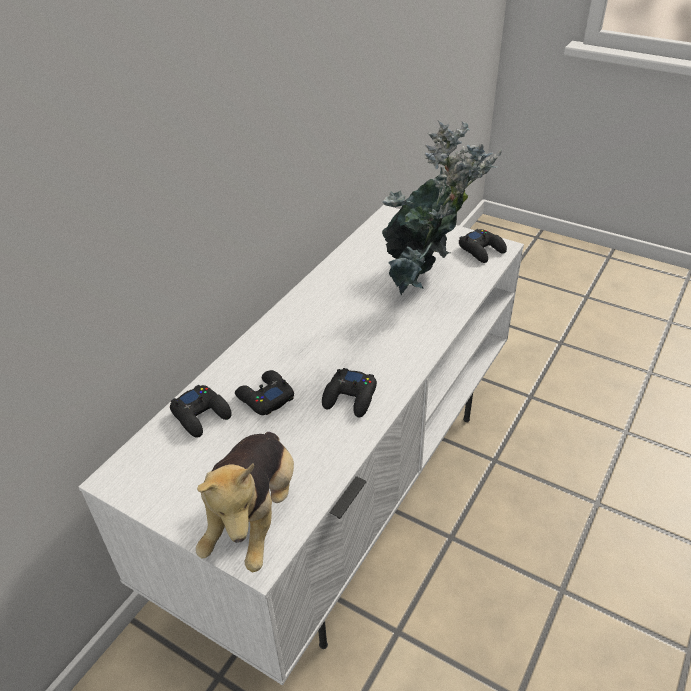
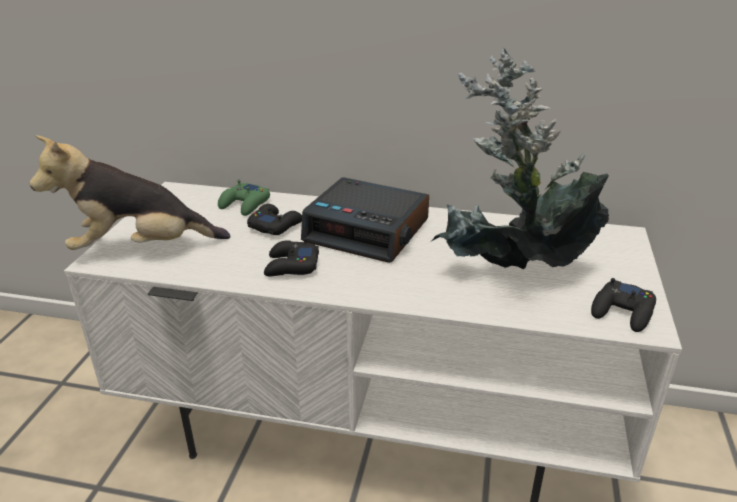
camera: 70 degrees right, 10 degrees down
black game controller [170,385,232,438] -> green game controller [218,180,270,216]
none -> alarm clock [301,177,429,263]

